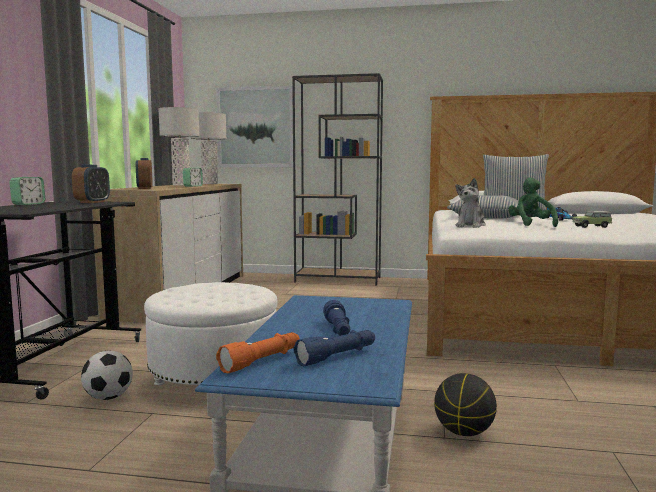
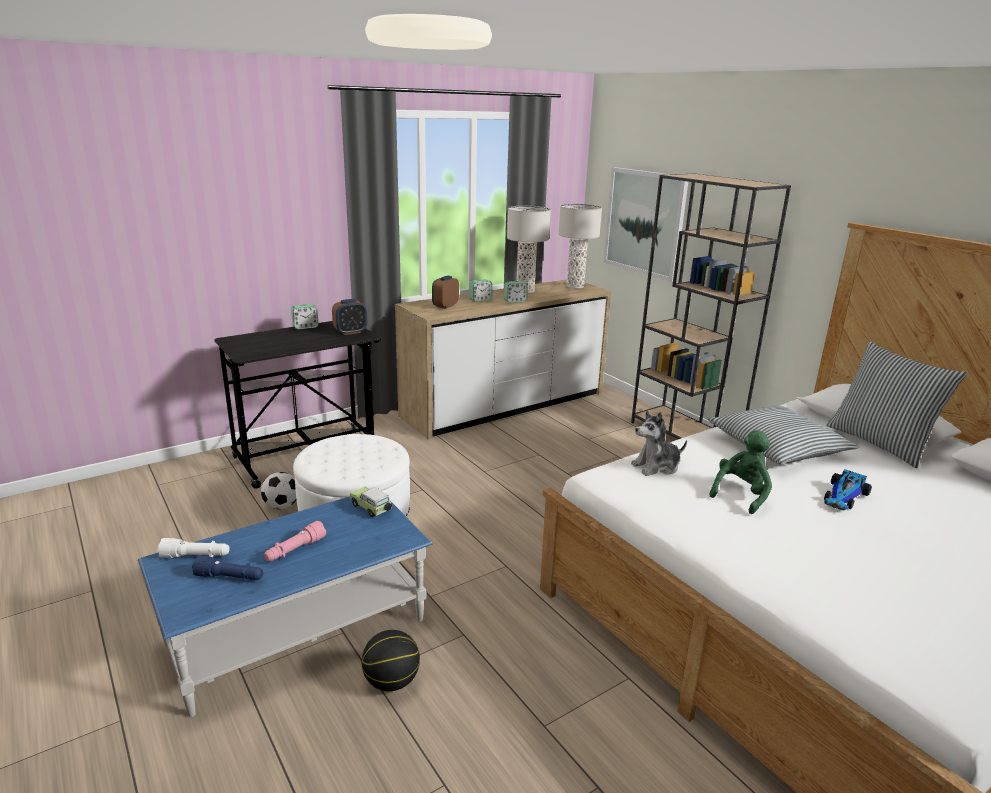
camera: 45 degrees right, 15 degrees up
orange flashlight [216,332,300,373] -> white flashlight [158,538,230,558]
blue flashlight [323,300,350,336] -> pink flashlight [264,521,326,561]
toy car [573,211,612,228] -> toy car moved to [350,487,392,517]
none -> alarm clock [469,279,492,302]

